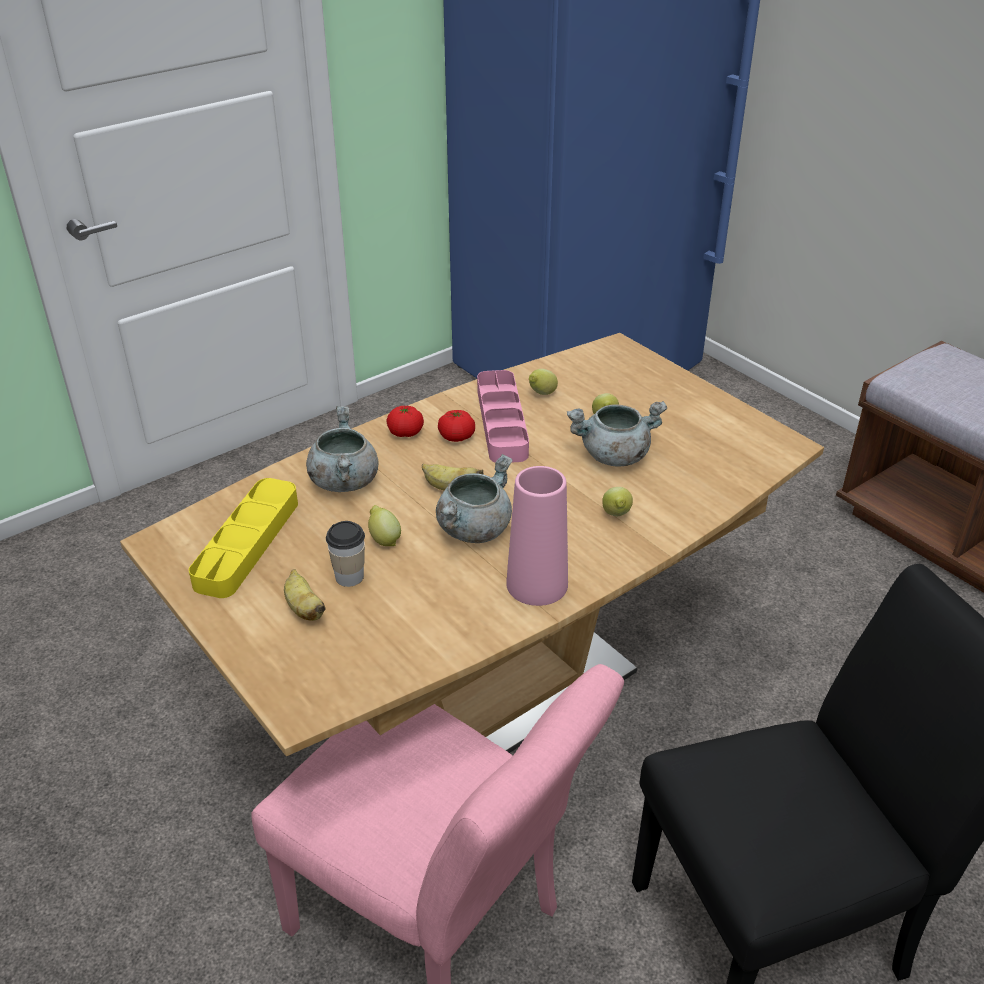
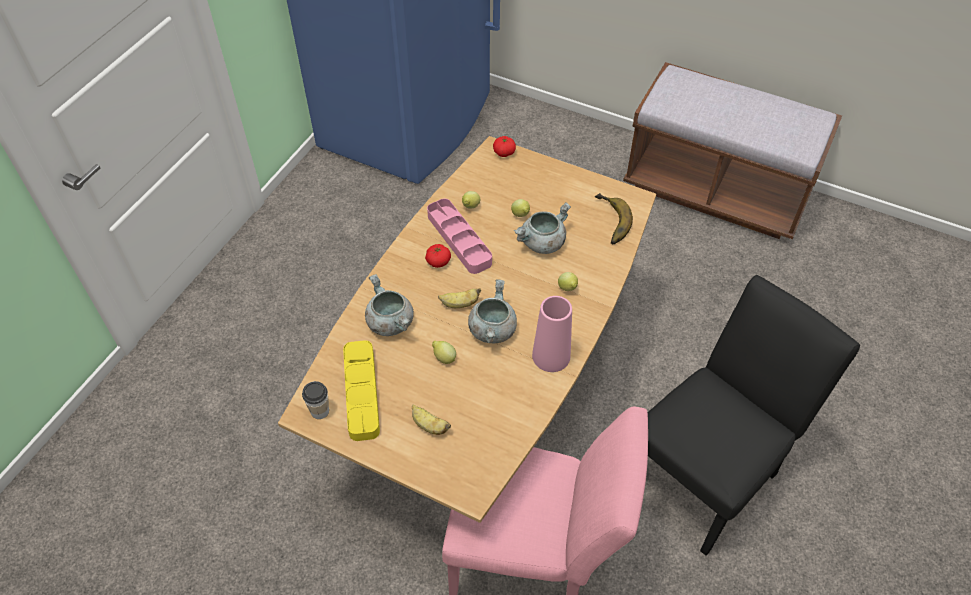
camera: 25 degrees left, 15 degrees up
cup [326,521,365,587] -> cup moved to [302,381,329,419]
tomato [386,406,424,437] -> tomato moved to [493,136,516,157]
none -> banana [595,193,633,244]

